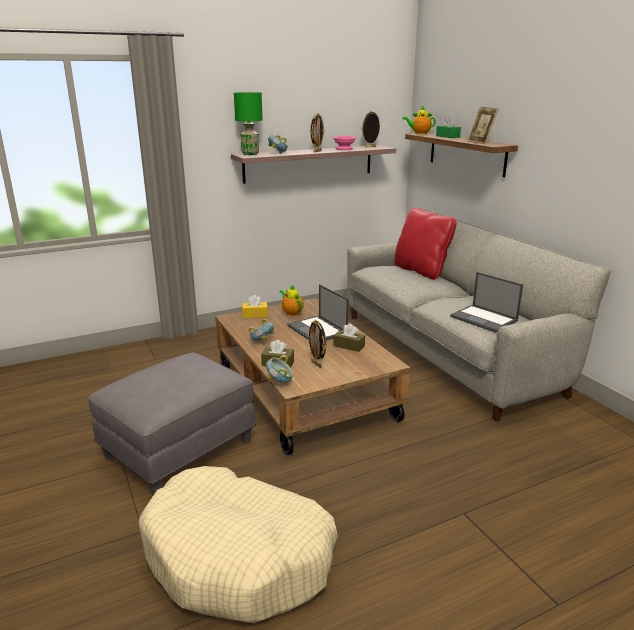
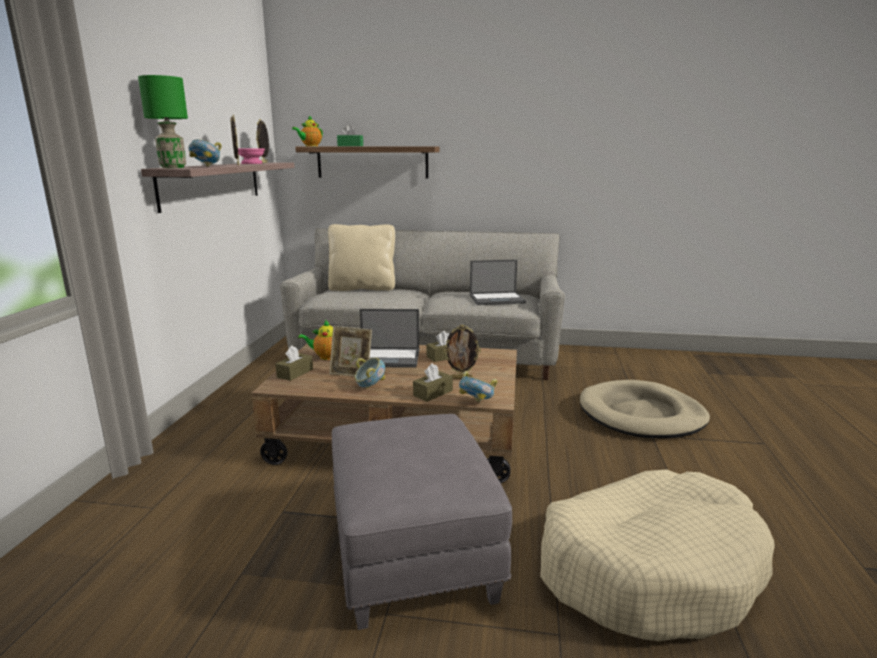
camera: 55 degrees left, 5 degrees down
yellow tissue box [242,295,268,318] -> brown tissue box [275,345,313,381]
red pillow [394,208,457,280] -> beige pillow [328,224,395,291]
picture frame [467,106,499,144] -> picture frame moved to [329,326,372,376]
none -> beige dog bed [580,380,710,438]

